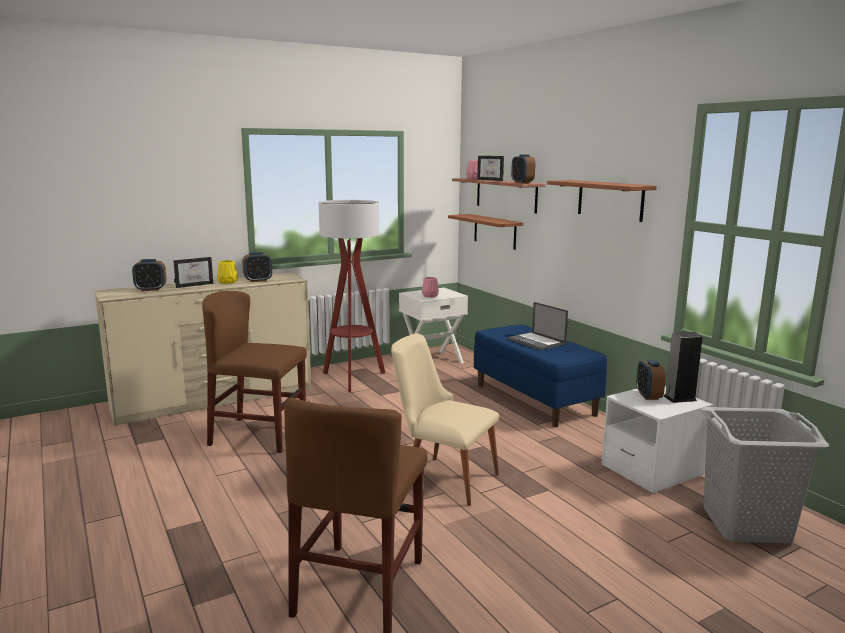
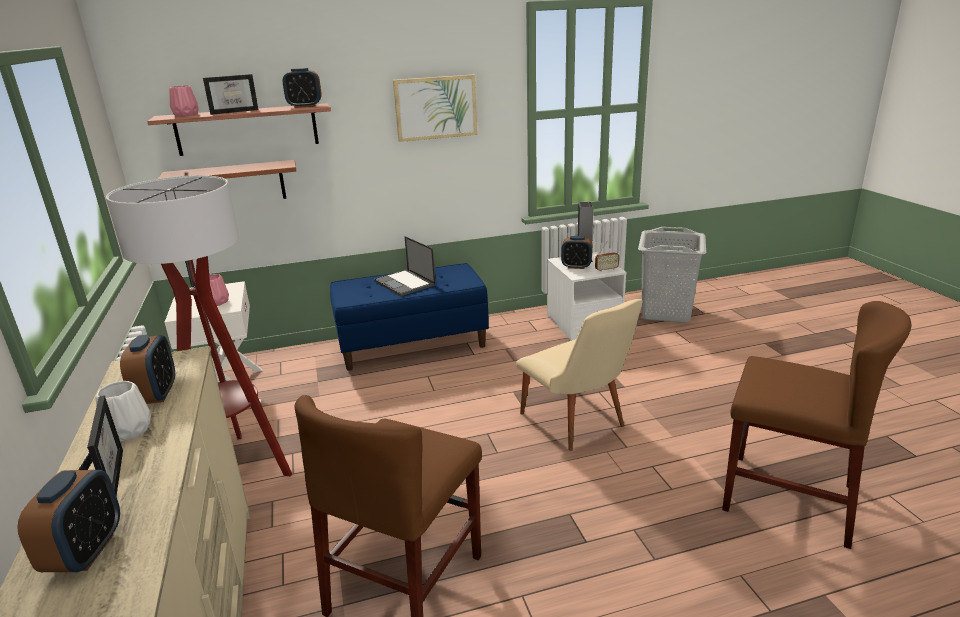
camera: 75 degrees left, 10 degrees up
yellow vase [217,260,238,284] -> white vase [96,381,151,442]
beige chair [391,333,499,506] -> beige chair turned 75 degrees counterclockwise [516,299,643,451]
laptop [507,302,568,351] -> laptop turned 75 degrees clockwise [374,236,436,296]
shelf [547,180,657,222] -> picture [393,75,478,142]
none -> radio [595,242,619,272]

